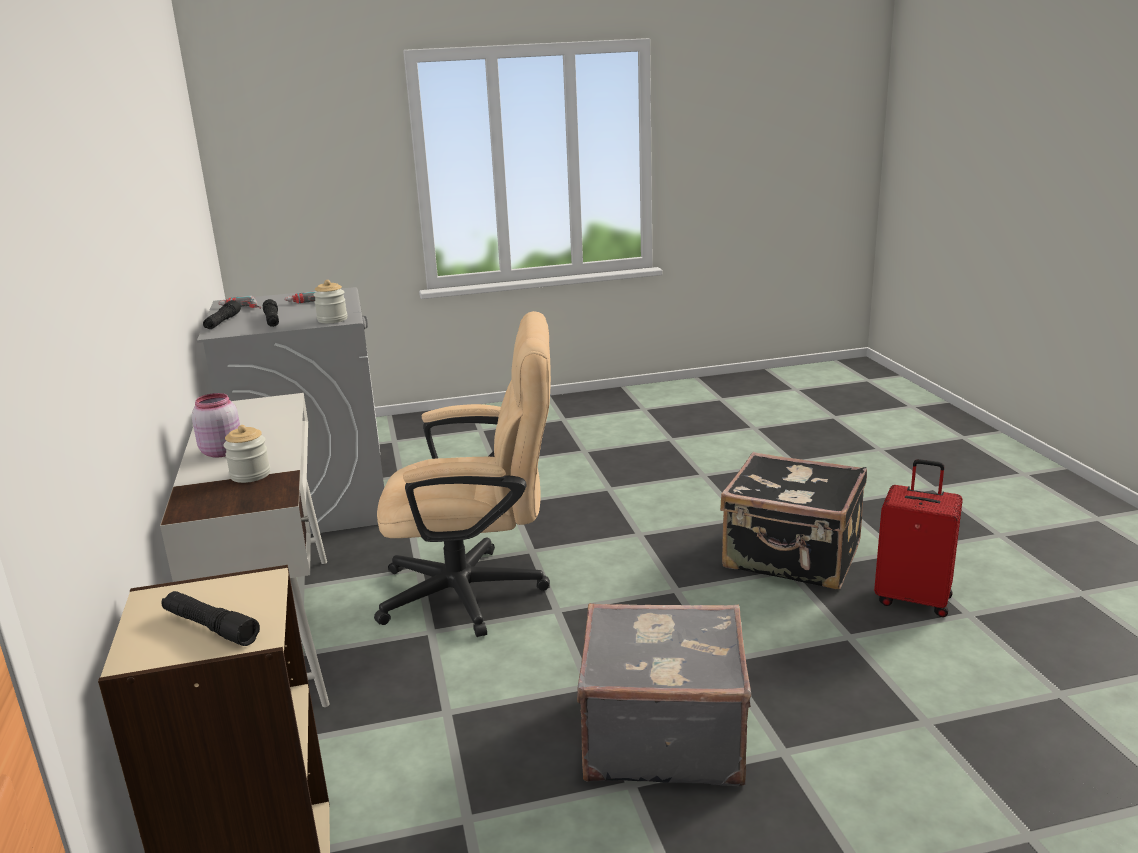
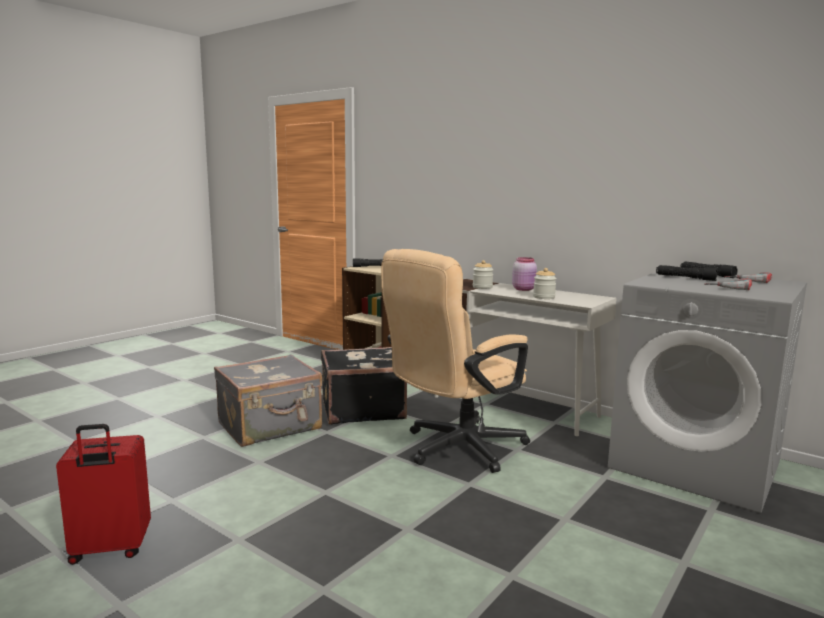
camera: 140 degrees right, 10 degrees down
jar [313,280,347,323] -> jar moved to [533,268,557,299]
black suitcase [720,452,867,589] -> black suitcase moved to [321,347,407,425]

